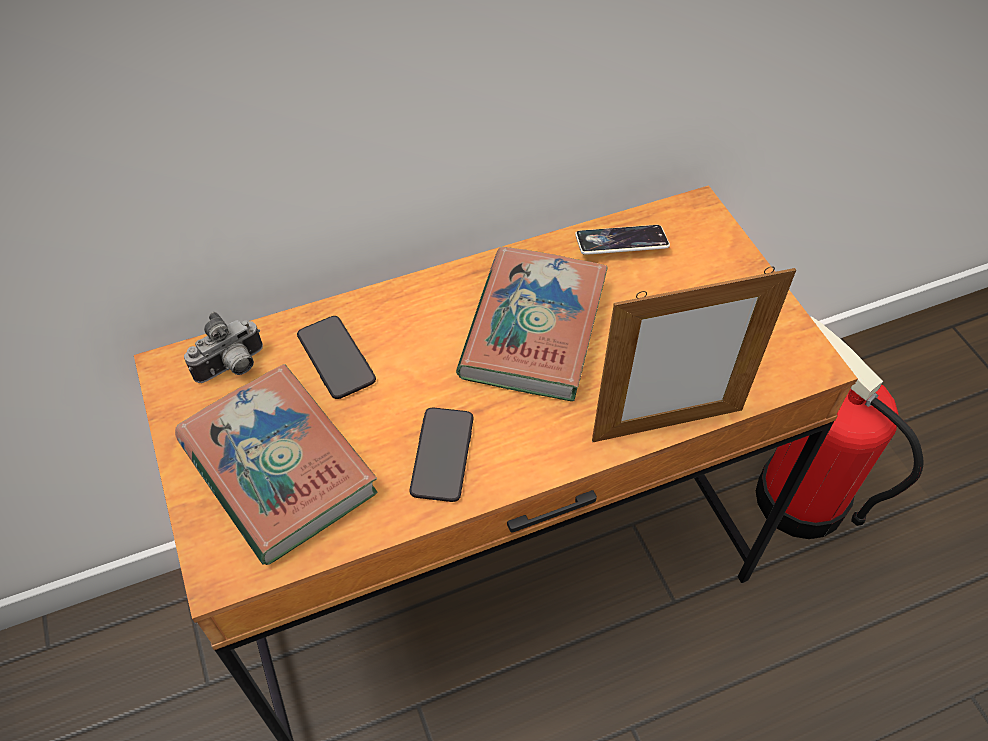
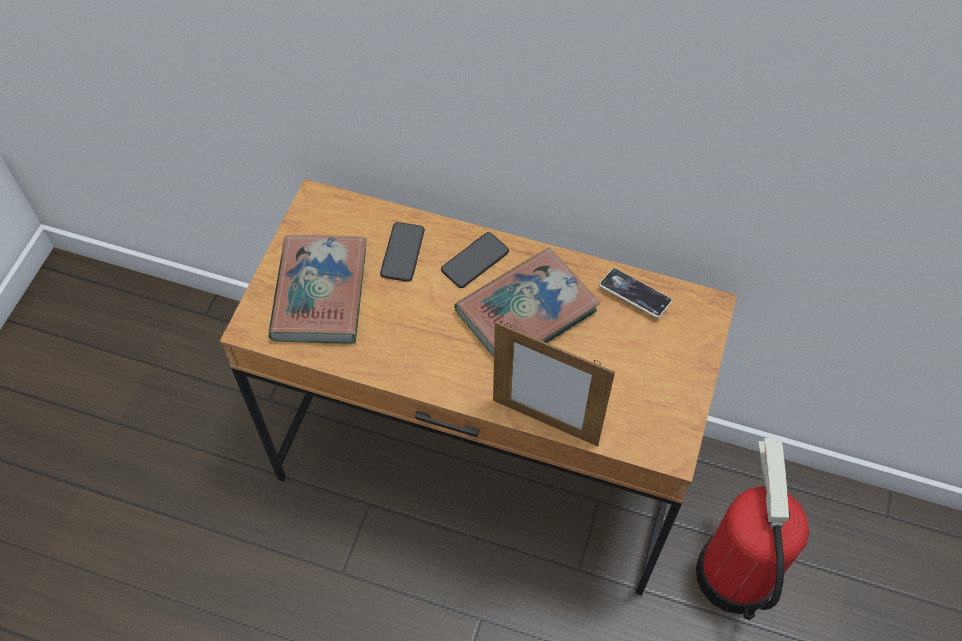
camera: 40 degrees right, 5 degrees up
camera [184,312,263,383] -> none
phone [409,407,474,502] -> phone moved to [441,232,509,288]

